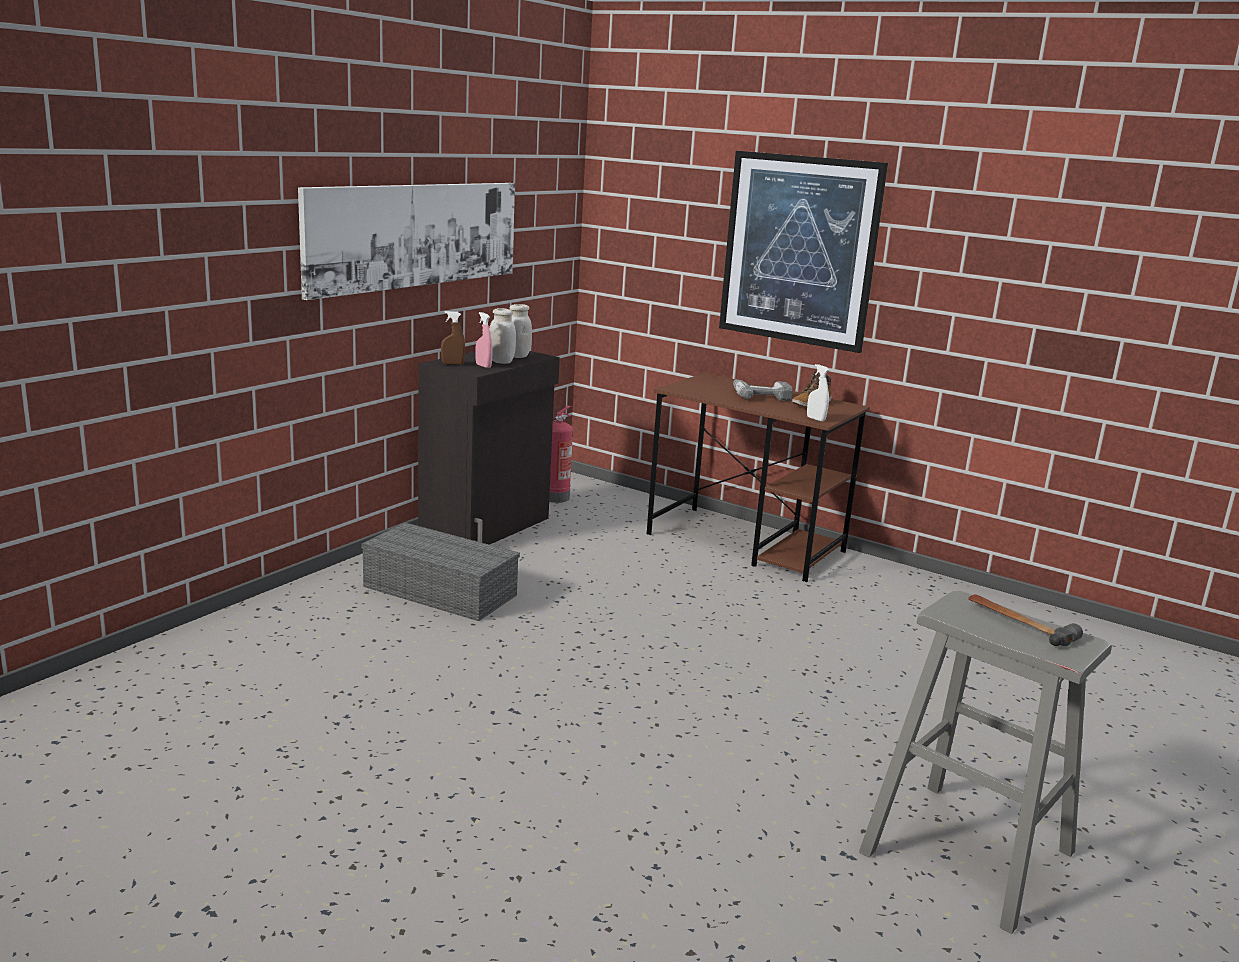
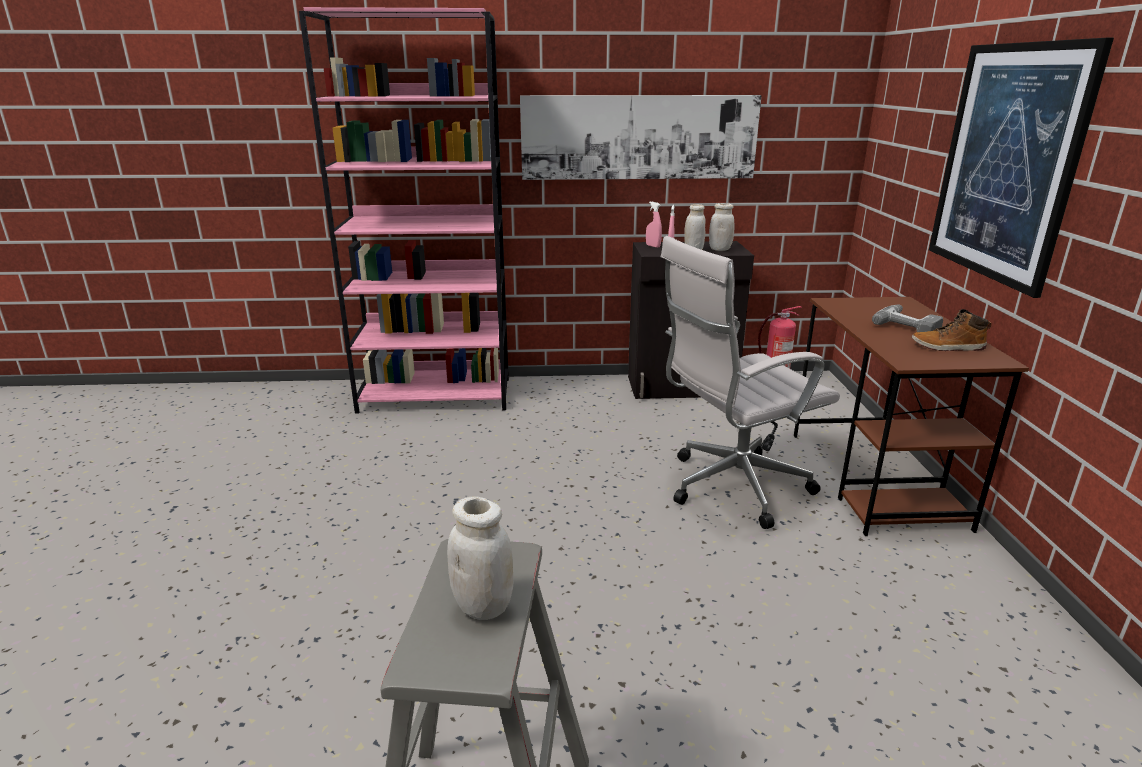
camera: 55 degrees right, 5 degrees up
grey storage box [361,522,520,621] -> none
brown spray bottle [441,311,465,365] -> pink spray bottle [646,202,662,248]
white spray bottle [807,364,829,422] -> none
hammer [968,594,1083,646] -> white jar [447,496,513,620]
none -> pink bookcase [299,7,509,414]
none -> white office chair [661,236,840,529]

